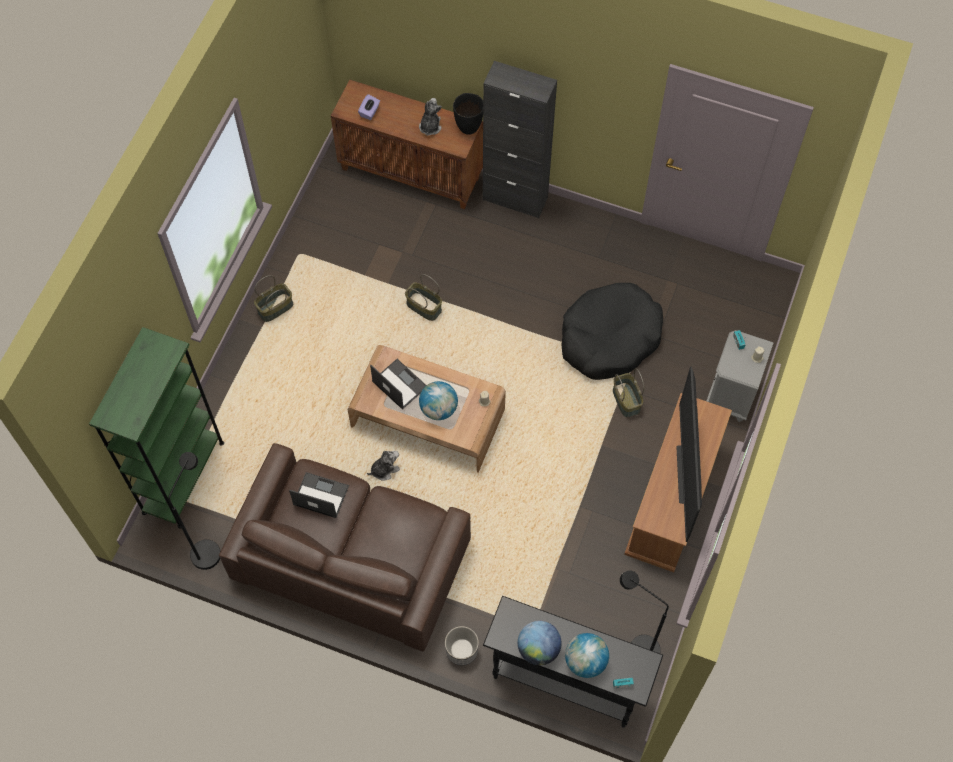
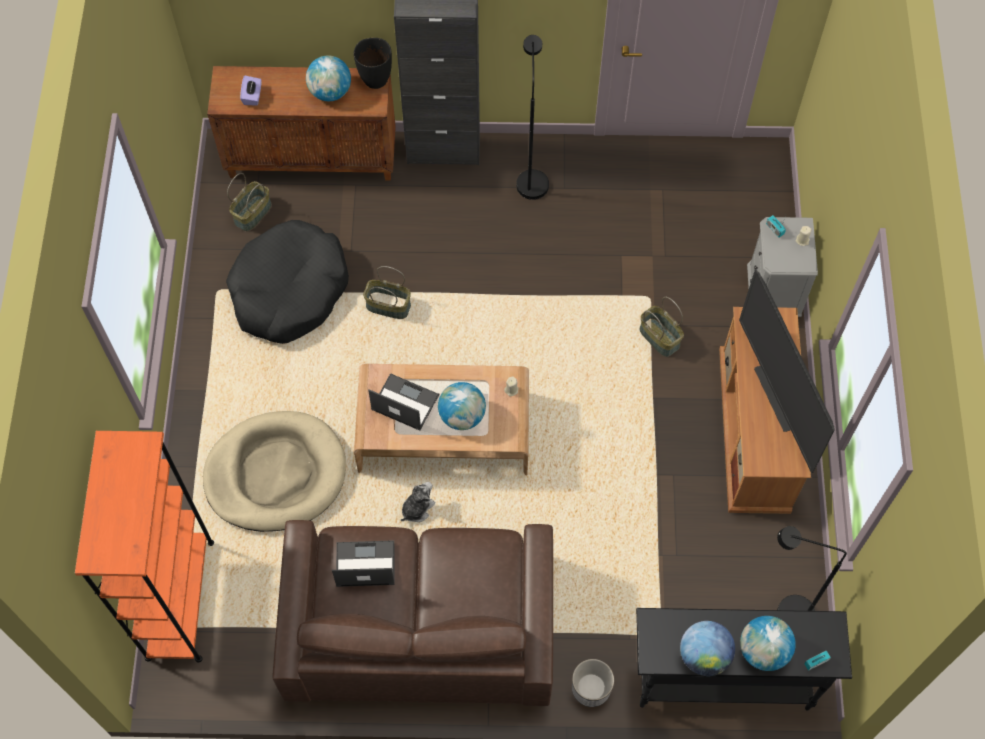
camera: 20 degrees left, 0 degrees up
green bookcase [89,327,224,529] -> orange bookcase [75,431,214,663]
black floor lamp [168,452,220,570] -> black floor lamp moved to [516,35,549,200]
basket [254,275,293,322] -> basket moved to [227,173,272,231]
plush toy [419,98,442,136] -> globe [306,56,351,101]
black dog bed [562,283,663,380] -> black dog bed moved to [226,220,349,344]
none -> beige dog bed [203,411,346,532]

